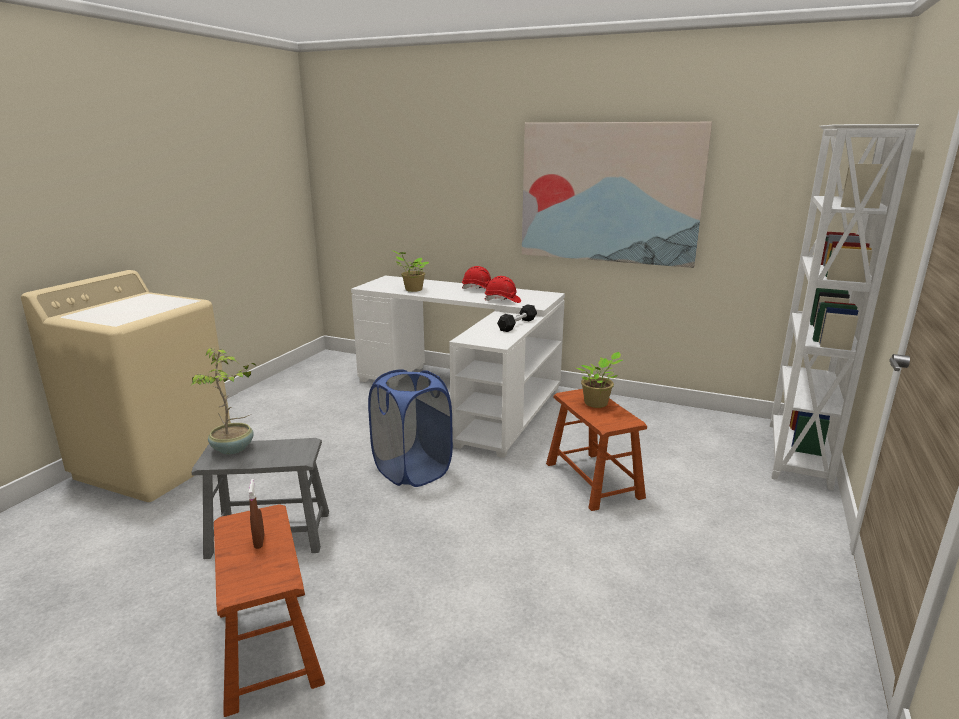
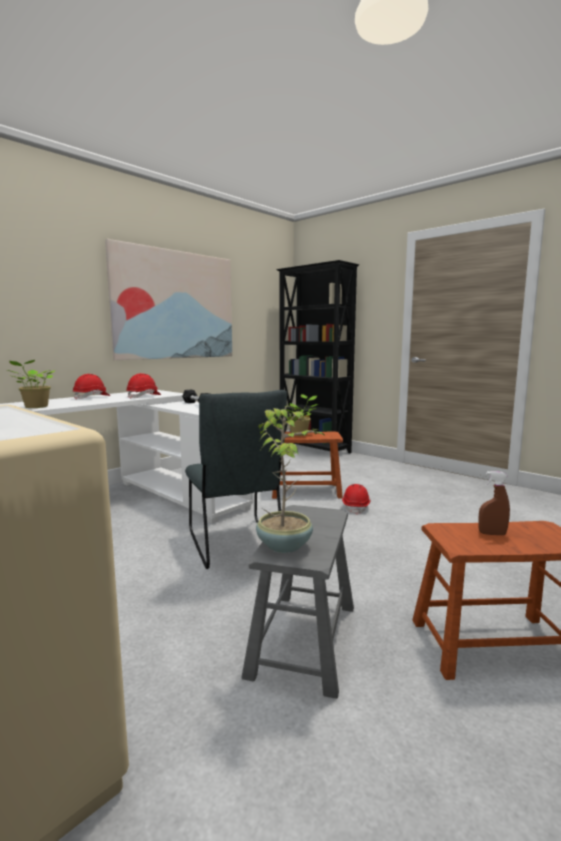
camera: 70 degrees left, 10 degrees down
blue laundry basket [368,369,453,487] -> grey chair [185,390,287,569]
white bookcase [770,124,919,490] -> black bookcase [276,260,359,453]
none -> red hard hat [342,484,370,515]

